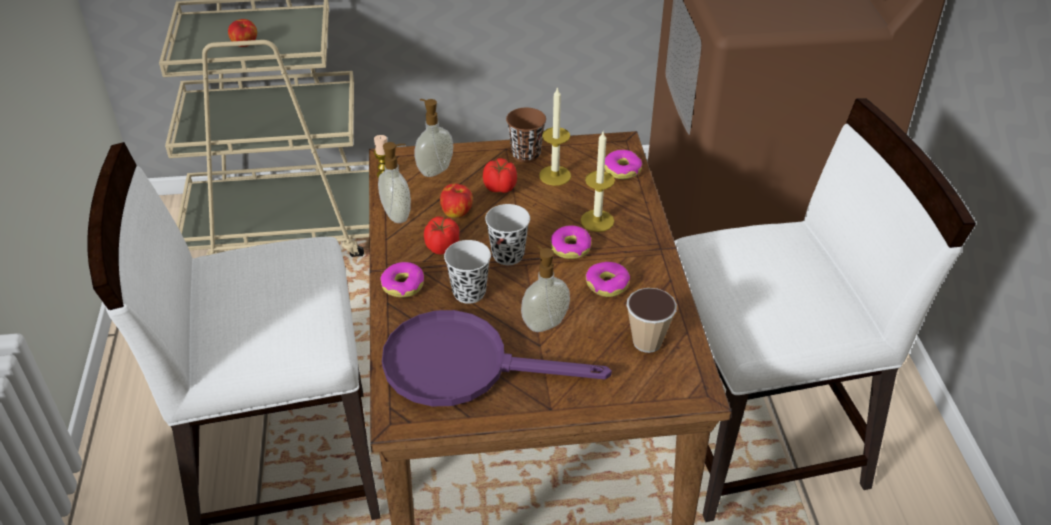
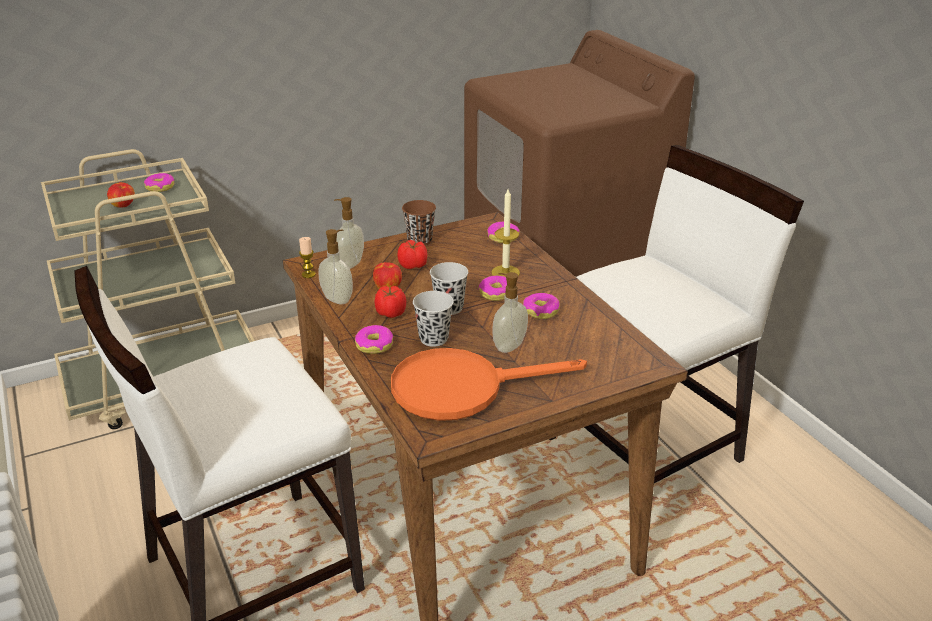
camera: 20 degrees left, 10 degrees down
purple frying pan [382,310,612,406] -> orange frying pan [391,348,587,421]
candle [539,87,571,186] -> none
cup [627,288,677,353] -> none
none -> donut [144,173,174,192]

